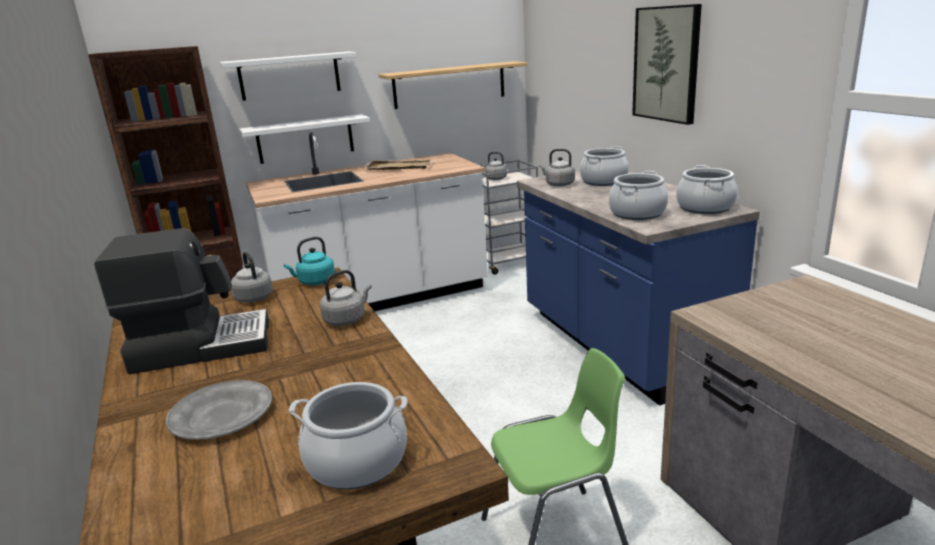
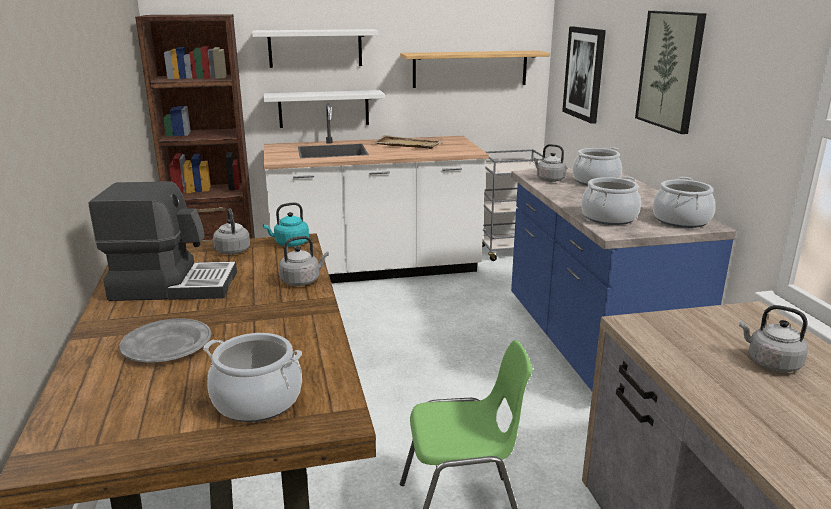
camera: 10 degrees right, 0 degrees up
grey kettle [481,152,507,180] -> grey kettle moved to [739,305,808,372]
none -> picture [562,27,606,124]

